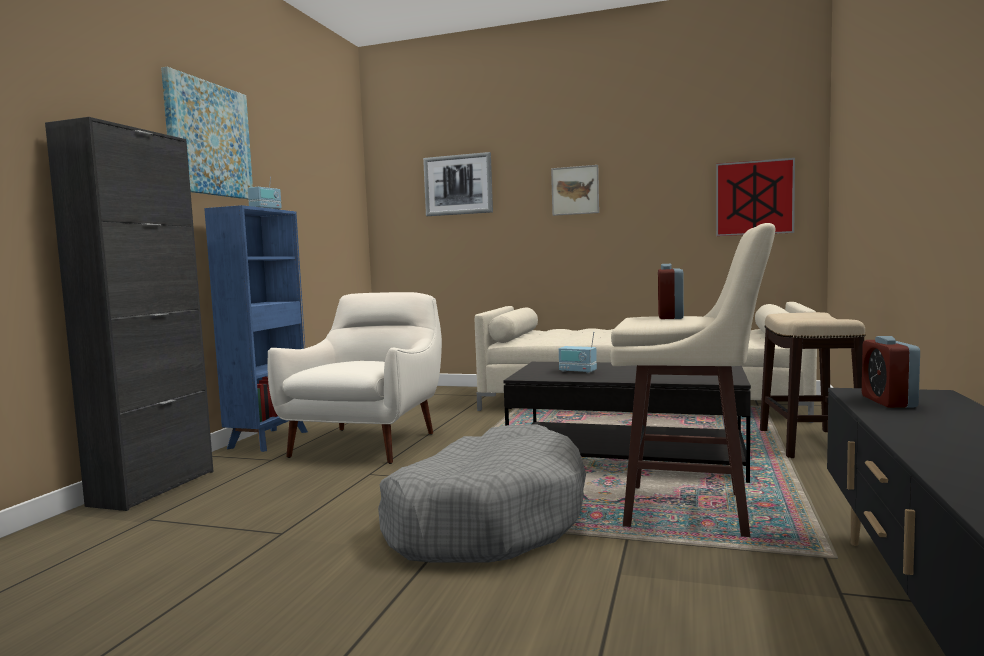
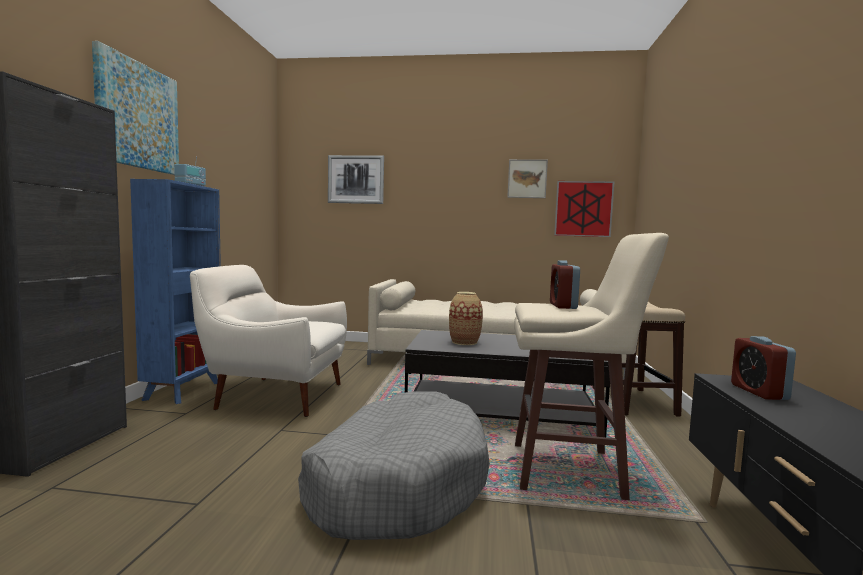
camera: 10 degrees left, 0 degrees up
white armchair [268,292,442,464] -> white armchair turned 90 degrees counterclockwise [190,265,347,417]
picture [551,165,599,216] -> picture moved to [507,159,548,198]
radio [559,332,597,373] -> vase [449,292,483,345]

